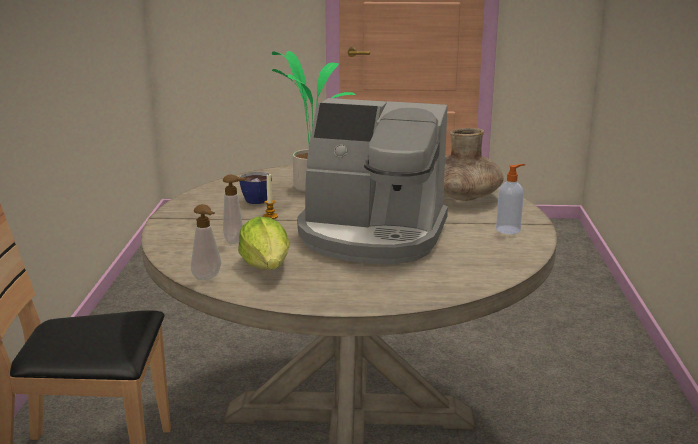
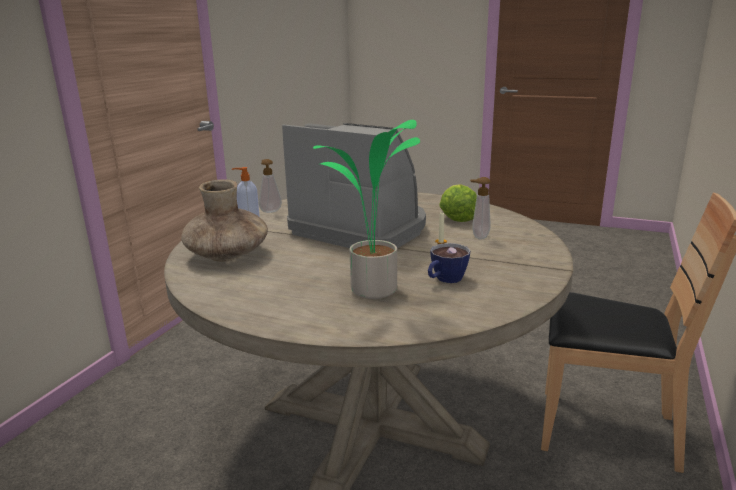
camera: 160 degrees left, 0 degrees up
soap dispenser [191,204,221,280] -> soap dispenser moved to [259,159,282,213]

